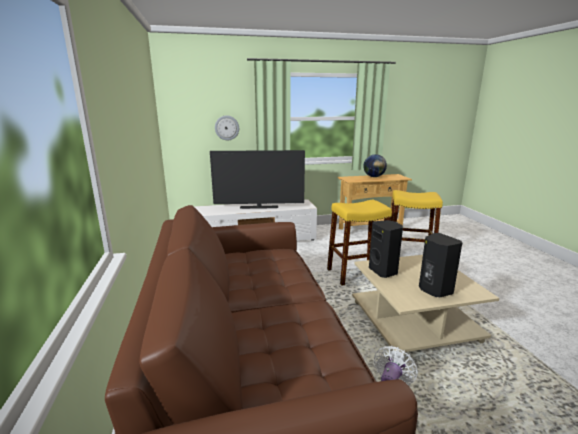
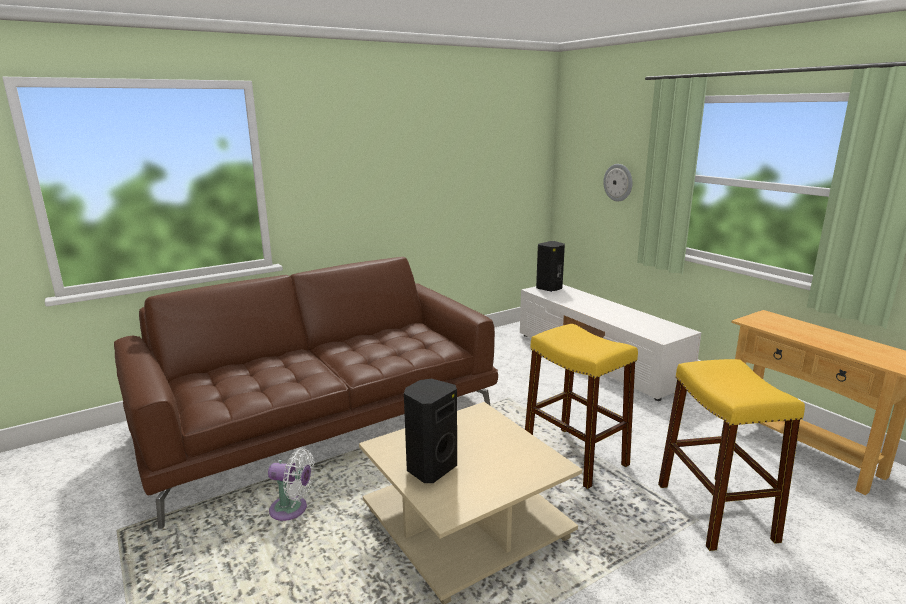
camera: 70 degrees right, 0 degrees up
television [210,150,305,209] -> none
globe [363,154,387,177] -> none
black speaker [369,220,403,278] -> black speaker moved to [536,241,565,292]

